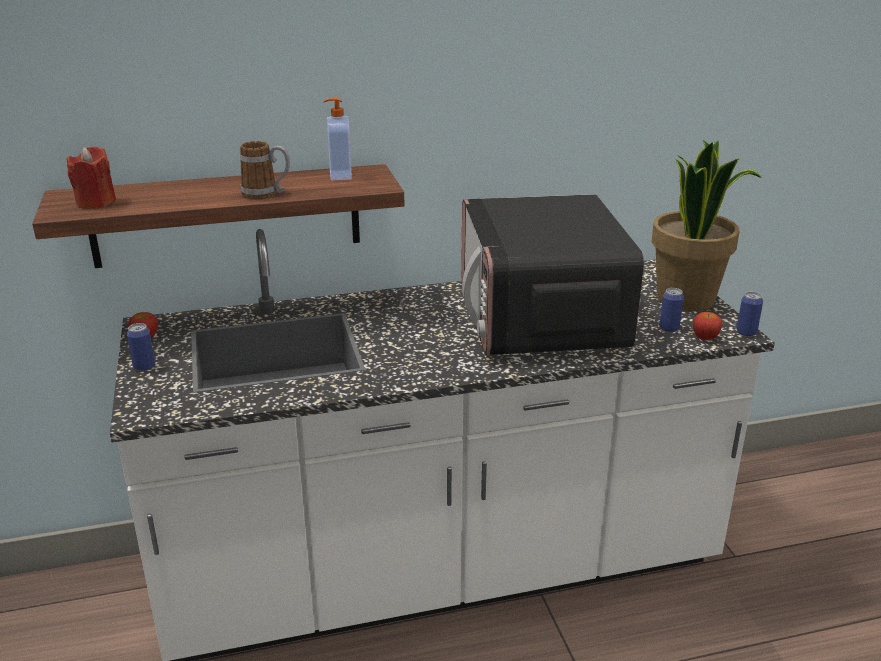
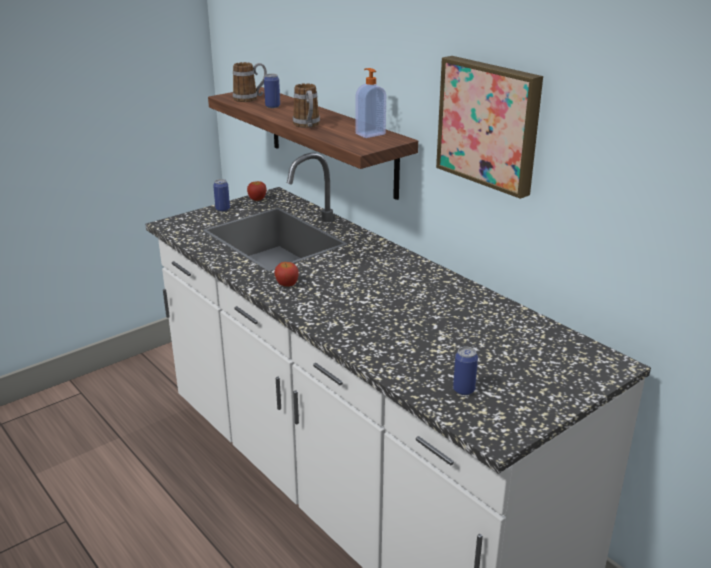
camera: 65 degrees right, 0 degrees up
red candle [66,146,116,209] -> mug [233,62,267,102]
microwave [461,194,644,355] -> none
potted plant [652,140,761,311] -> none
apple [693,312,722,340] -> apple moved to [274,262,299,287]
can [737,292,763,337] -> can moved to [264,74,280,108]
none -> picture [436,56,543,199]

